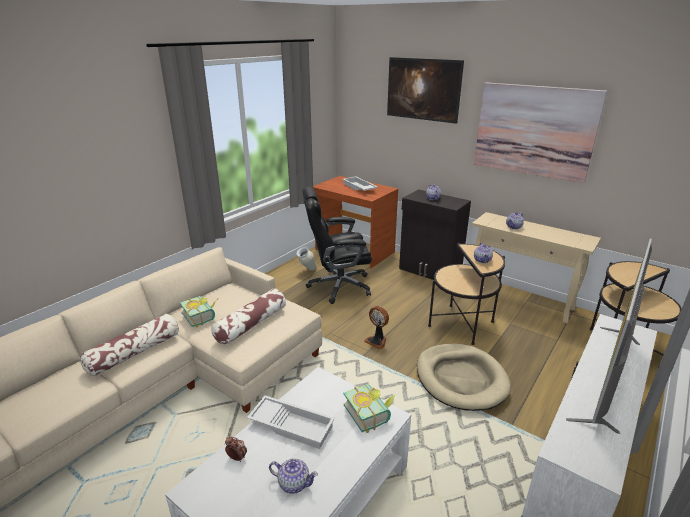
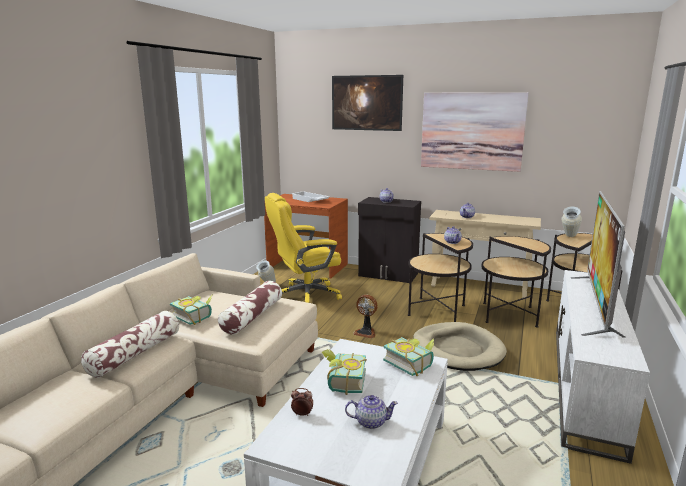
camera: 15 degrees left, 10 degrees down
white tray [247,395,335,449] -> book [321,349,367,395]
black office chair [302,187,372,304] -> yellow office chair [265,193,342,303]
none -> side table [481,236,551,328]
none -> vase [562,207,582,237]

